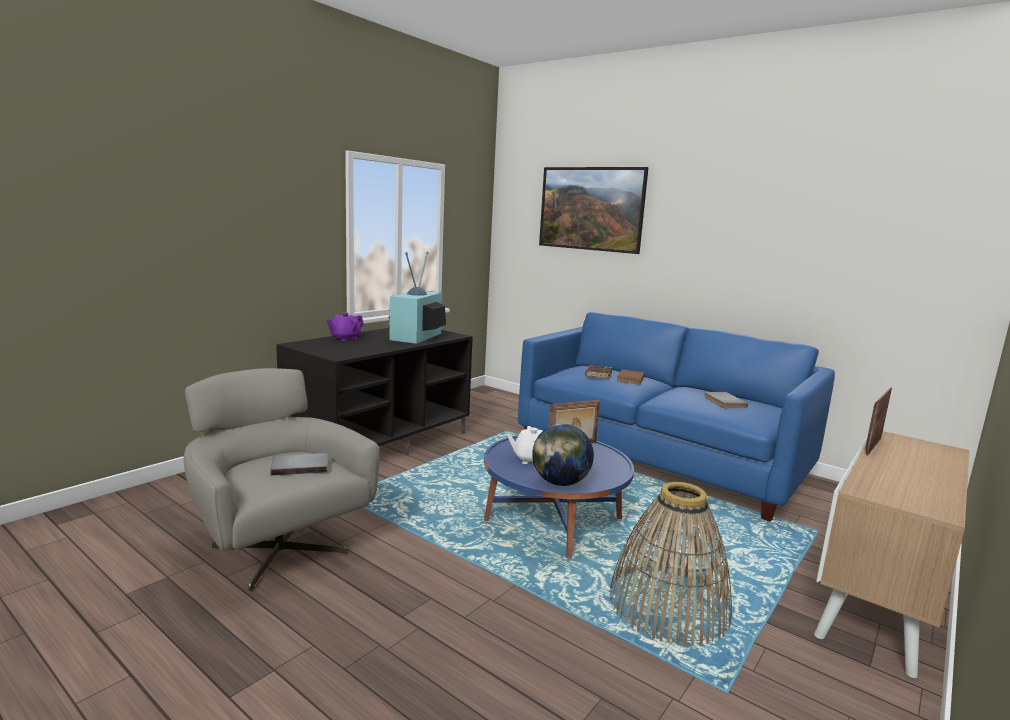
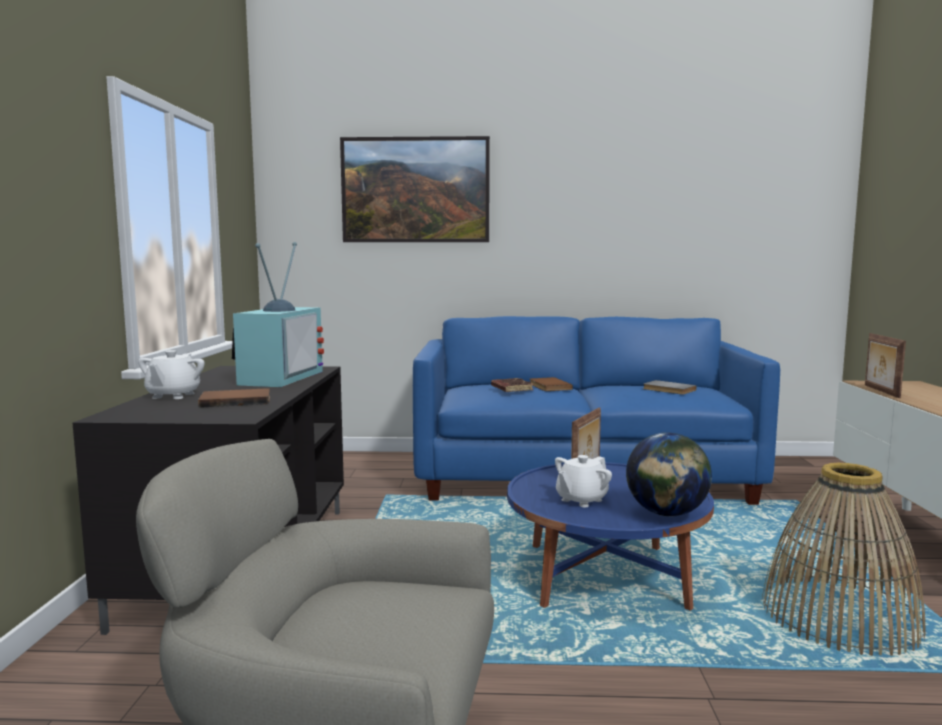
camera: 35 degrees left, 5 degrees down
grey book [270,453,328,475] -> none
purple teapot [326,312,364,341] -> white teapot [138,350,204,399]
television [388,252,446,344] -> television turned 150 degrees counterclockwise [232,242,324,387]
none -> brown book [198,388,270,408]

